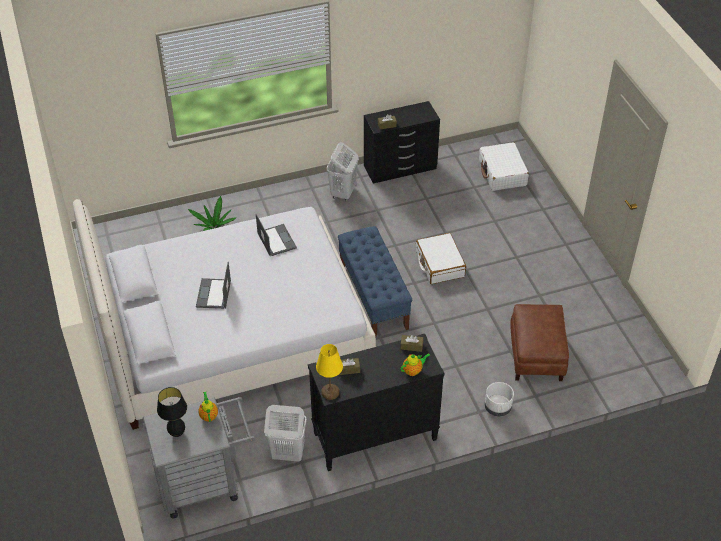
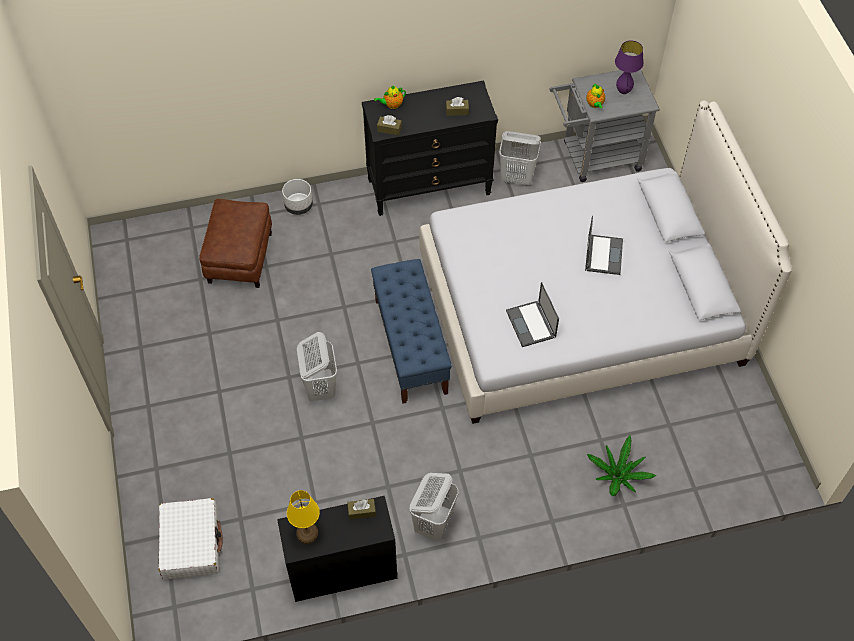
camera: 175 degrees left, 10 degrees up
black table lamp [157,387,187,437] -> purple table lamp [615,40,644,94]
yellow table lamp [316,344,343,400] -> yellow table lamp moved to [287,490,320,544]
white suitcase [416,233,466,284] -> white laundry basket [297,332,337,402]

